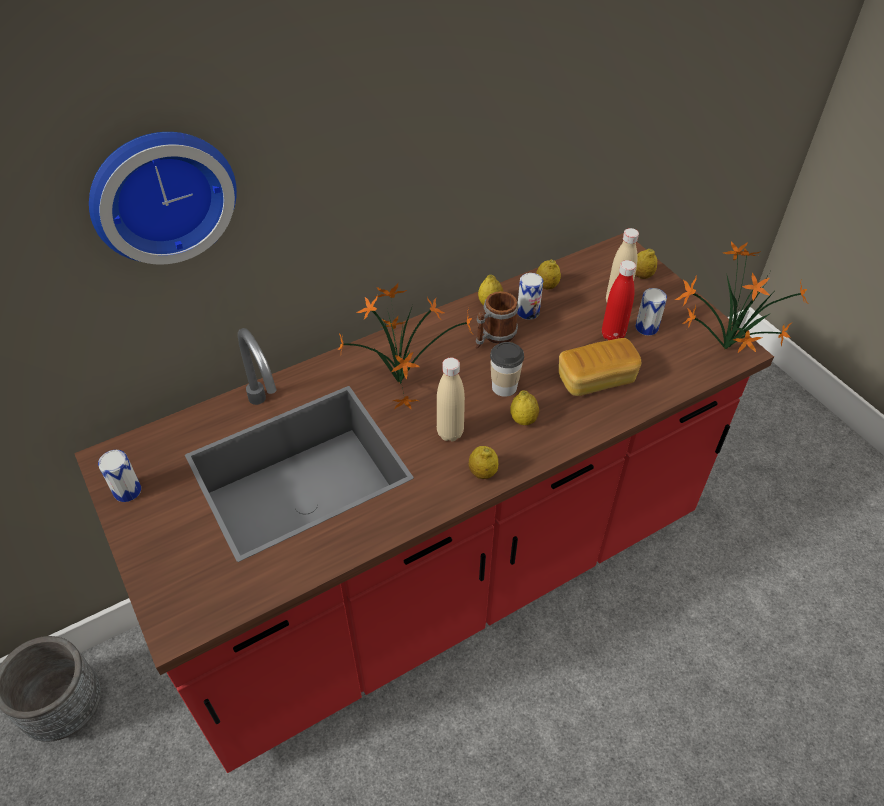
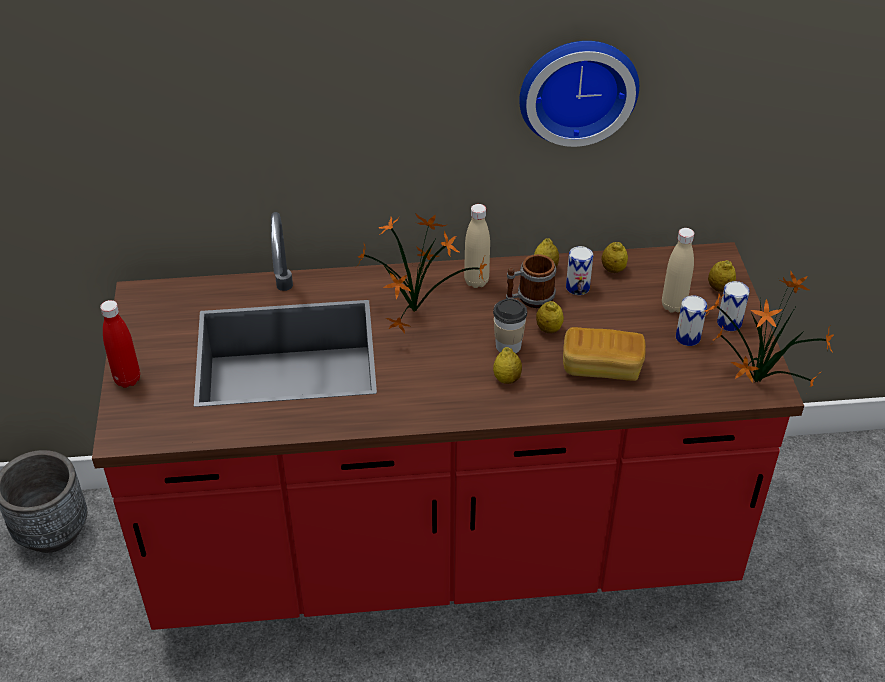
camera: 25 degrees right, 5 degrees down
wall clock [89,132,237,264] -> wall clock moved to [519,41,639,147]
can [98,450,141,502] -> can moved to [717,281,750,331]
beige bottle [437,357,465,441] -> beige bottle moved to [464,204,490,288]
lemon [469,446,498,479] -> lemon moved to [536,301,564,333]
red bottle [602,260,636,340] -> red bottle moved to [100,300,140,388]

